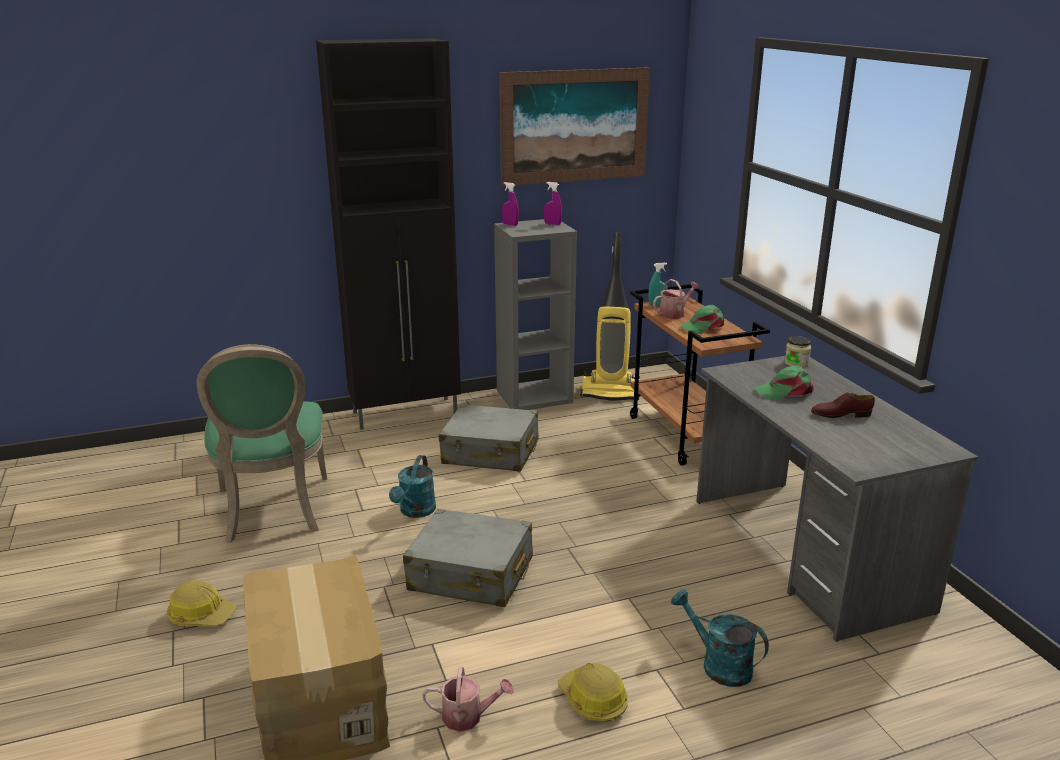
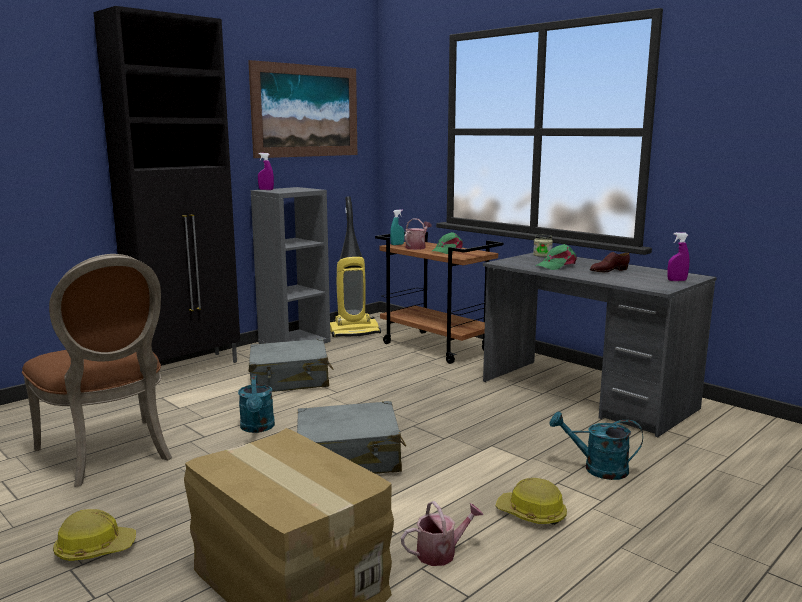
camera: 25 degrees left, 10 degrees down
green chair [196,344,327,543] -> brown chair [22,254,172,487]
purple spray bottle [544,182,562,225] -> purple spray bottle moved to [667,232,690,281]

